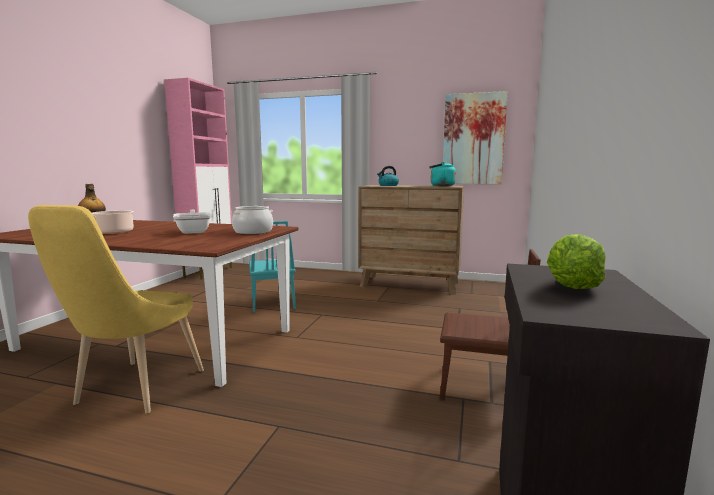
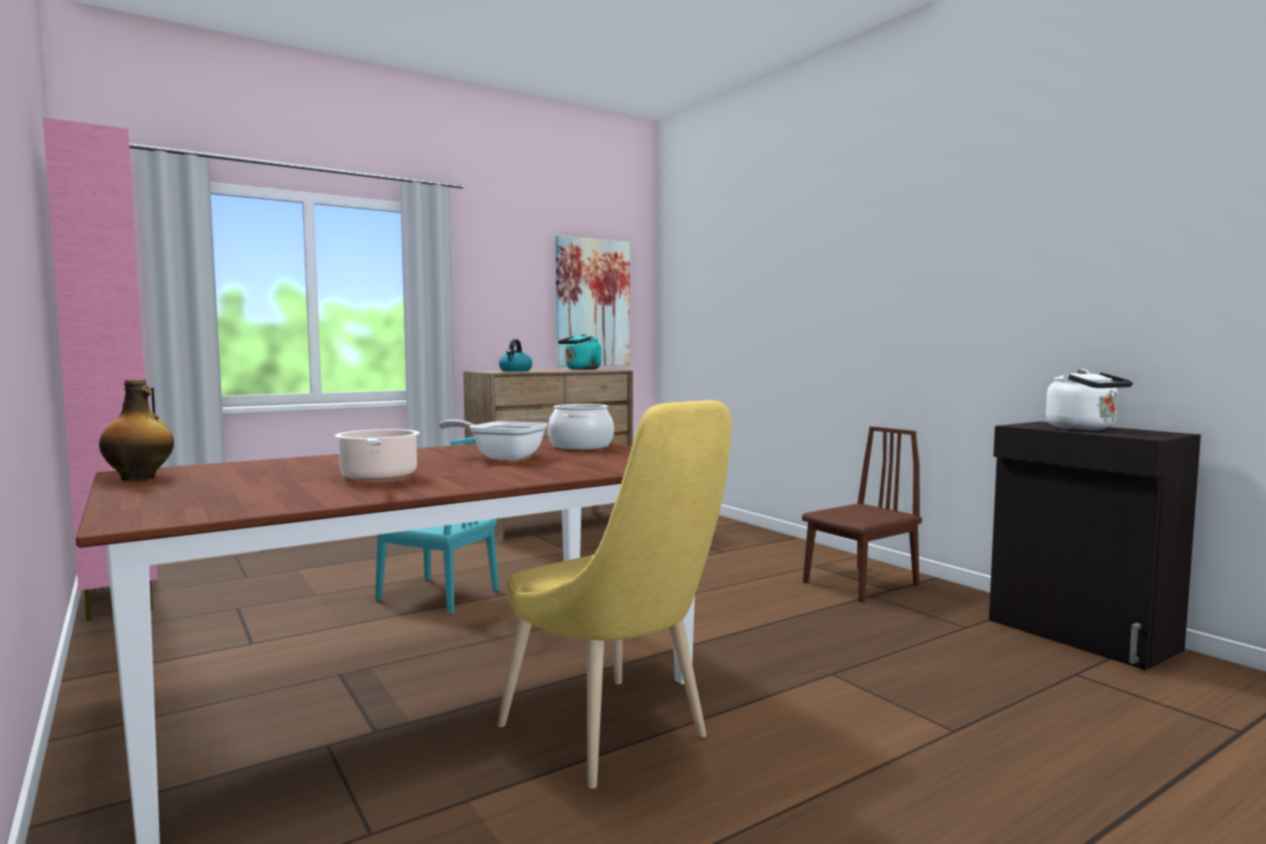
camera: 50 degrees left, 5 degrees down
lettuce [547,234,606,289] -> white kettle [1046,369,1133,430]

